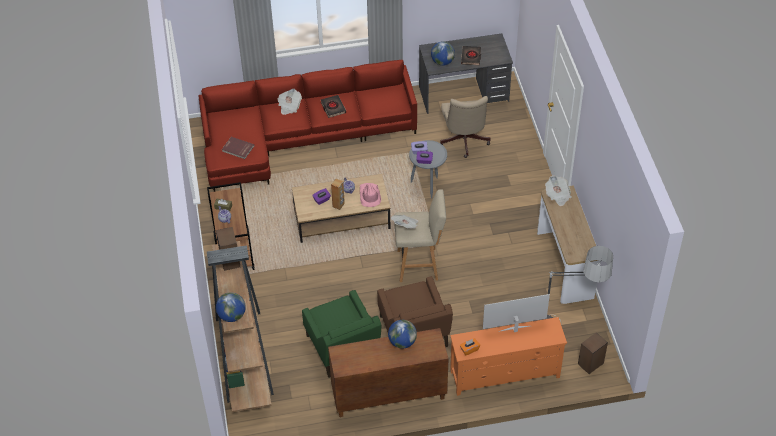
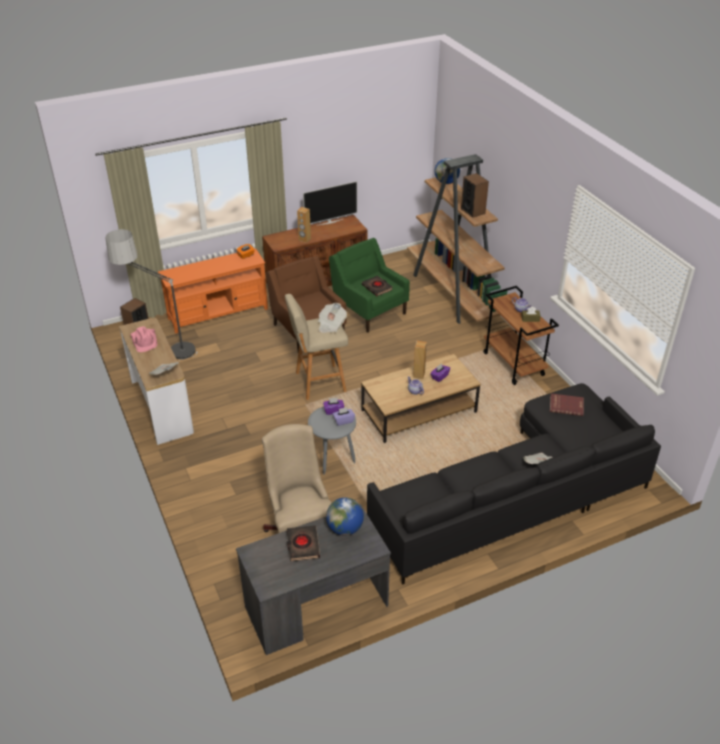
camera: 165 degrees right, 10 degrees down
red sofa [199,60,417,192] -> black sofa [367,383,661,585]
black book [321,95,346,118] -> black book moved to [362,276,392,296]
pink hat [360,183,381,207] -> pink hat moved to [130,326,157,352]
globe [388,320,417,348] -> brown speaker [297,207,311,243]
television [483,294,550,332] -> television moved to [303,181,357,225]

